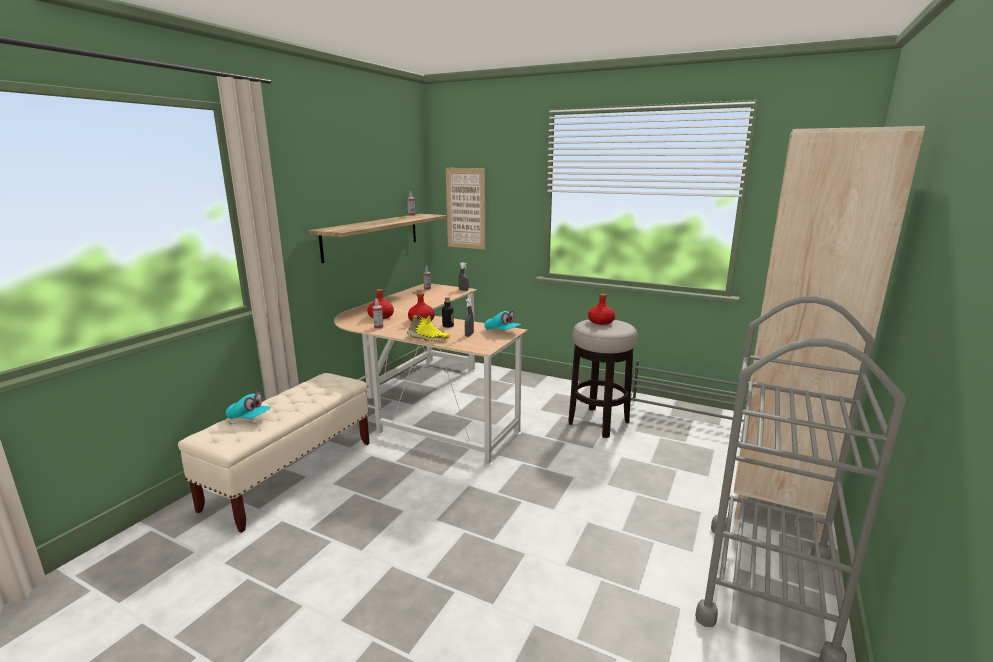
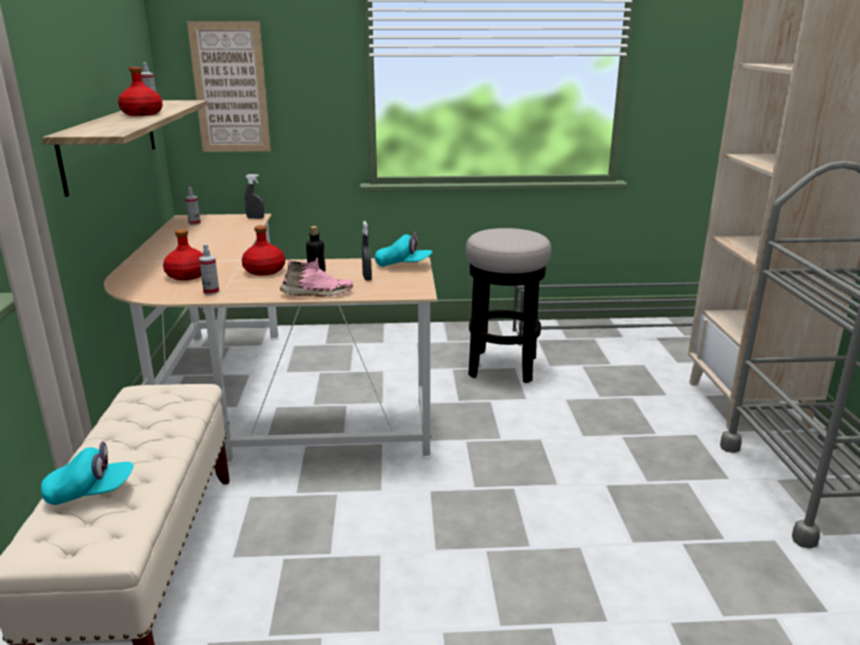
camera: 30 degrees left, 5 degrees up
yellow shoe [407,315,450,342] -> pink shoe [280,258,353,297]
red bottle [588,294,615,325] -> red bottle moved to [118,67,163,116]

